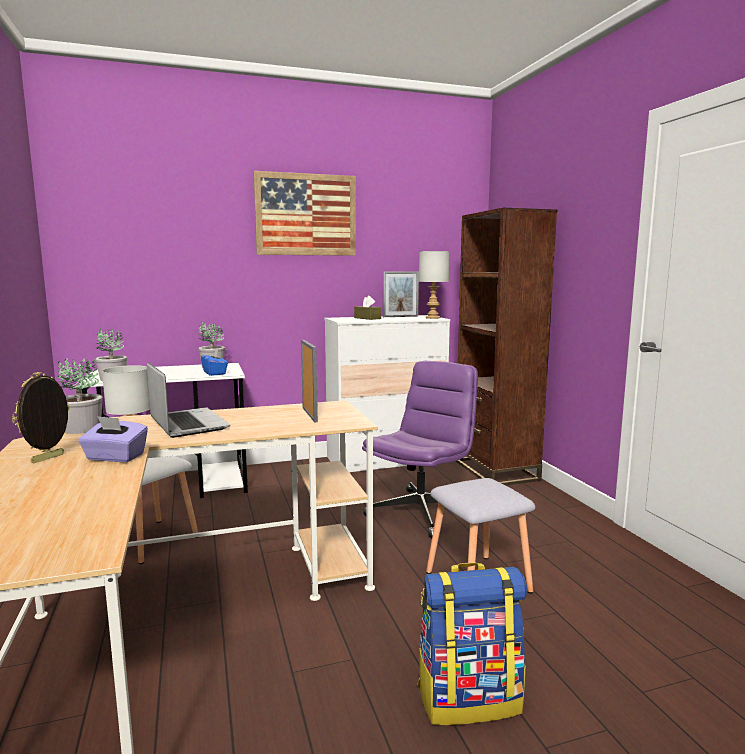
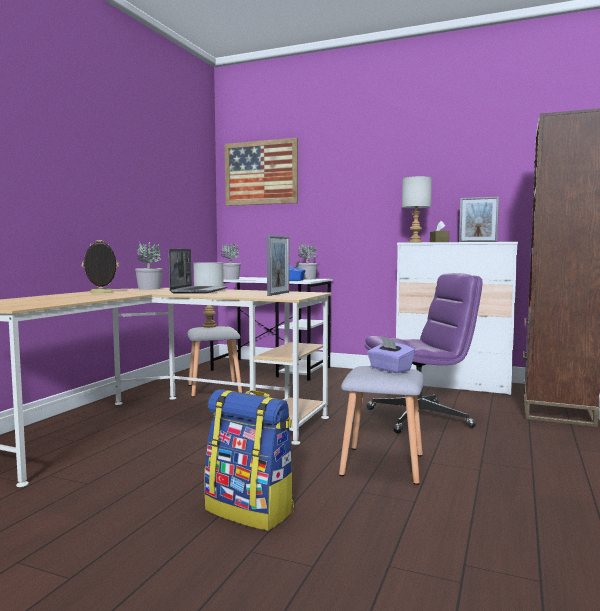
camera: 40 degrees right, 5 degrees down
purple tissue box [78,416,148,462] -> purple tissue box moved to [367,336,415,373]
picture [253,171,356,256] -> picture moved to [225,138,298,206]
grey table lamp [419,251,450,319] -> grey table lamp moved to [402,176,432,242]

